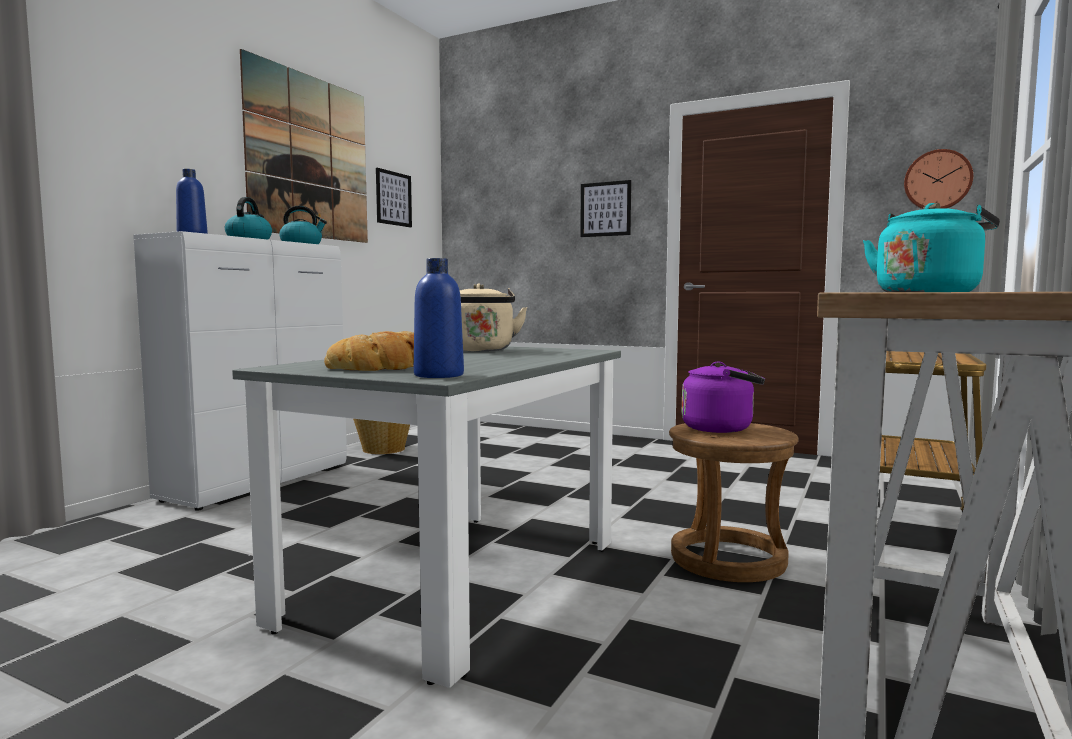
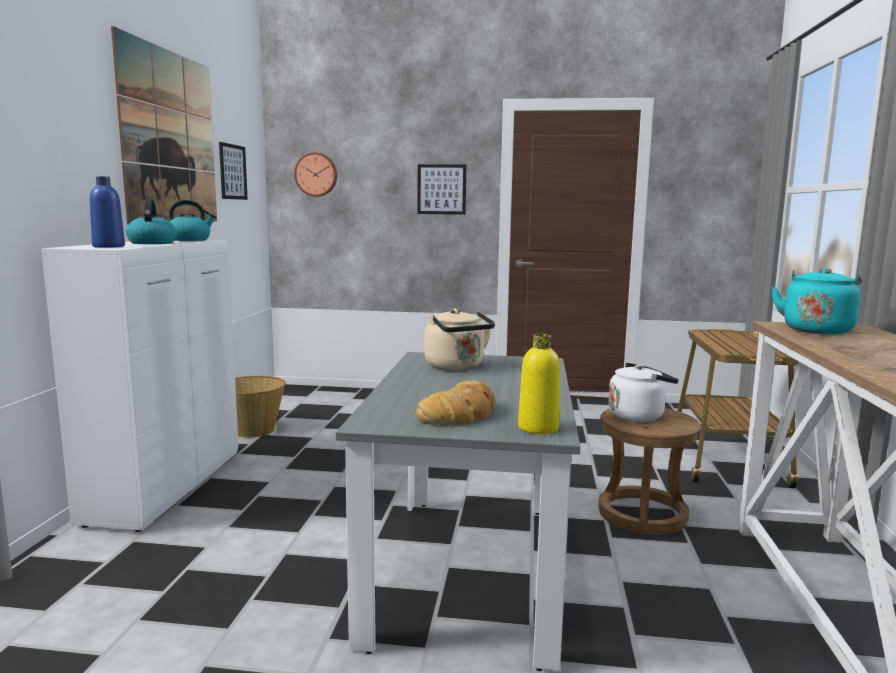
camera: 20 degrees left, 5 degrees up
blue bottle [414,258,464,378] -> yellow bottle [518,334,560,434]
purple kettle [682,361,765,433] -> white kettle [608,363,679,422]
wall clock [904,149,973,209] -> wall clock moved to [294,152,337,197]

